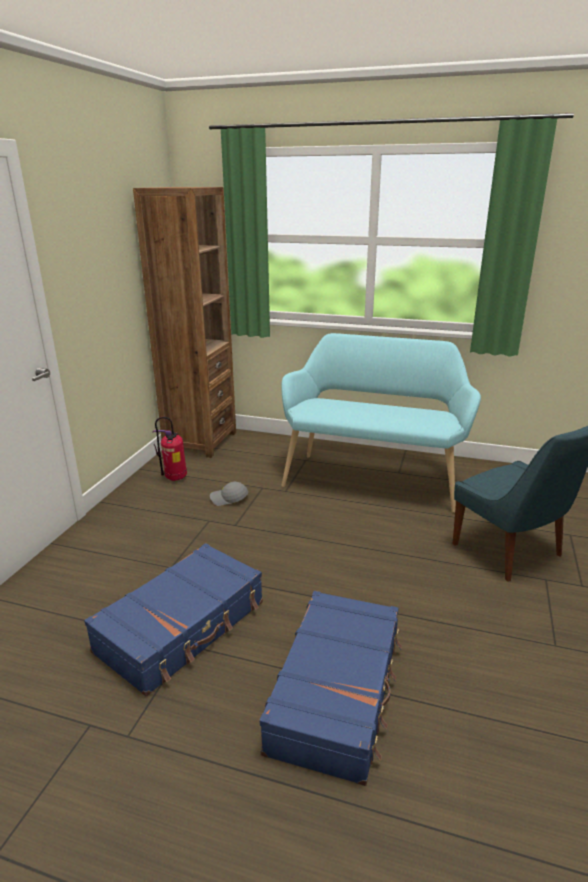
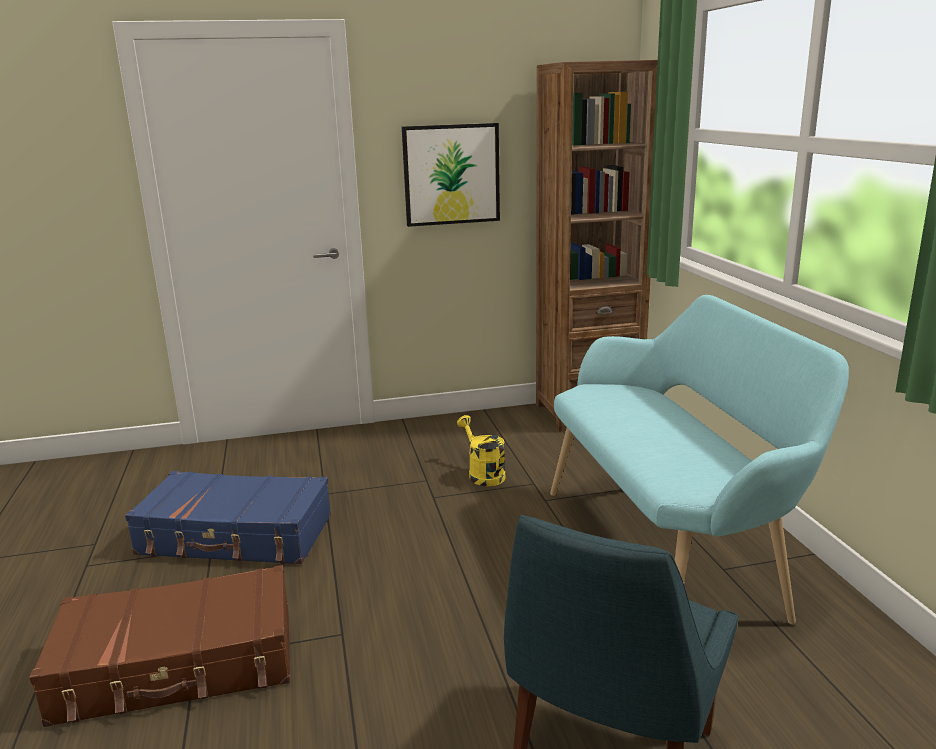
camera: 60 degrees right, 5 degrees down
fire extinguisher [152,417,187,481] -> none
grey cap [210,482,248,506] -> yellow watering can [457,415,506,486]
blue suitcase [259,591,402,786] -> brown suitcase [29,565,290,727]
none -> picture [402,123,500,227]

